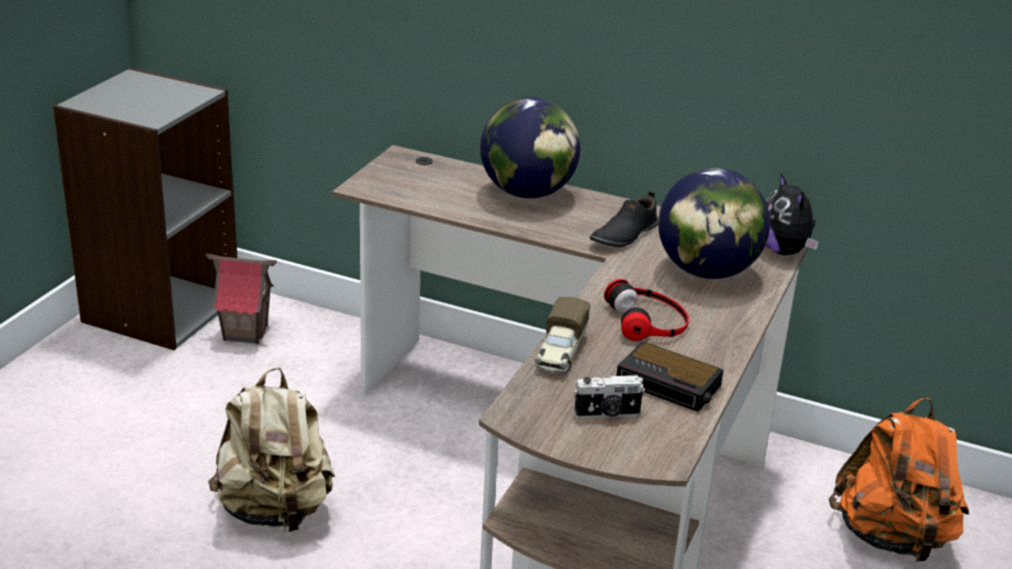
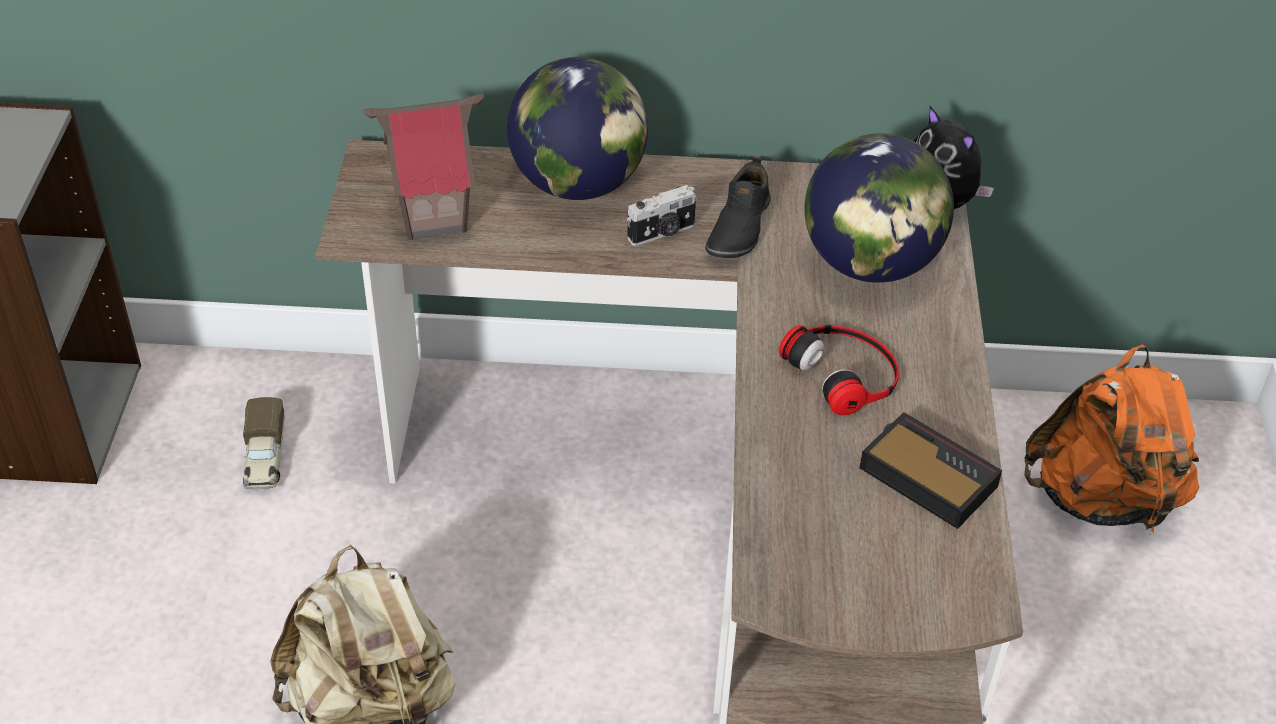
camera: 20 degrees left, 15 degrees up
toy house [206,254,277,344] -> toy house moved to [363,94,484,240]
toy truck [534,297,590,373] -> toy truck moved to [243,397,285,490]
camera [574,375,645,419] -> camera moved to [627,185,697,246]
alarm clock [617,341,723,412] -> alarm clock turned 150 degrees counterclockwise [859,412,1002,529]

